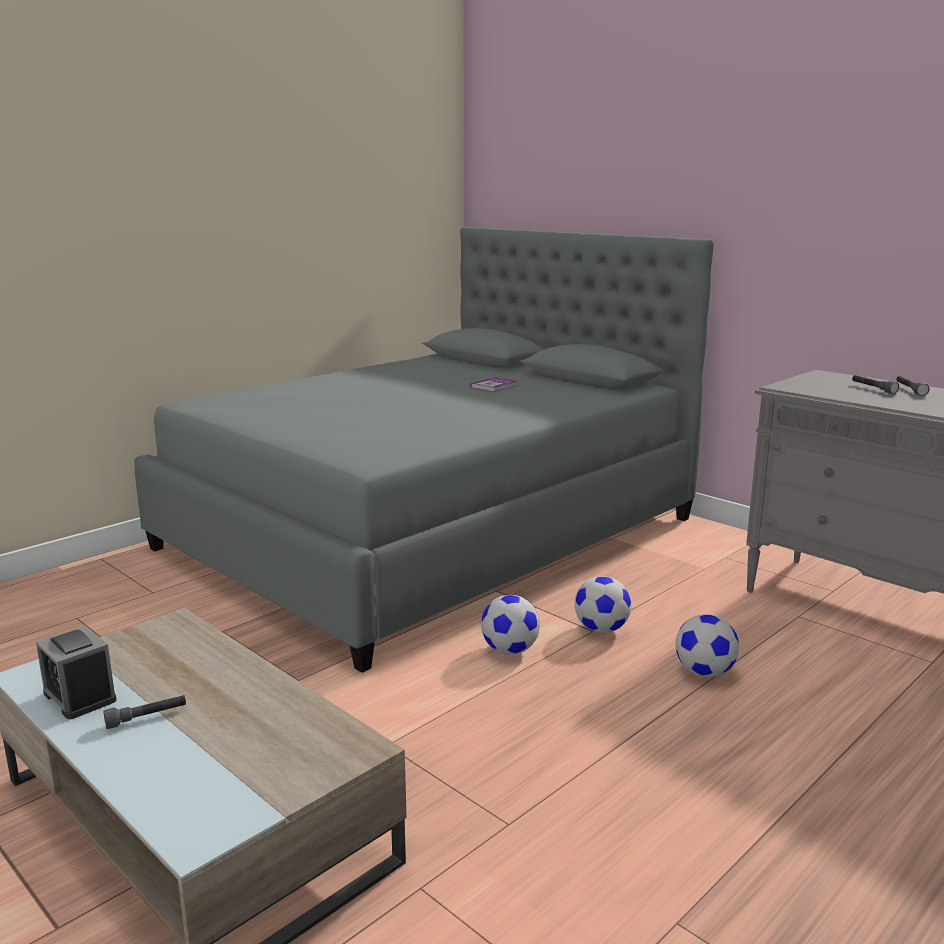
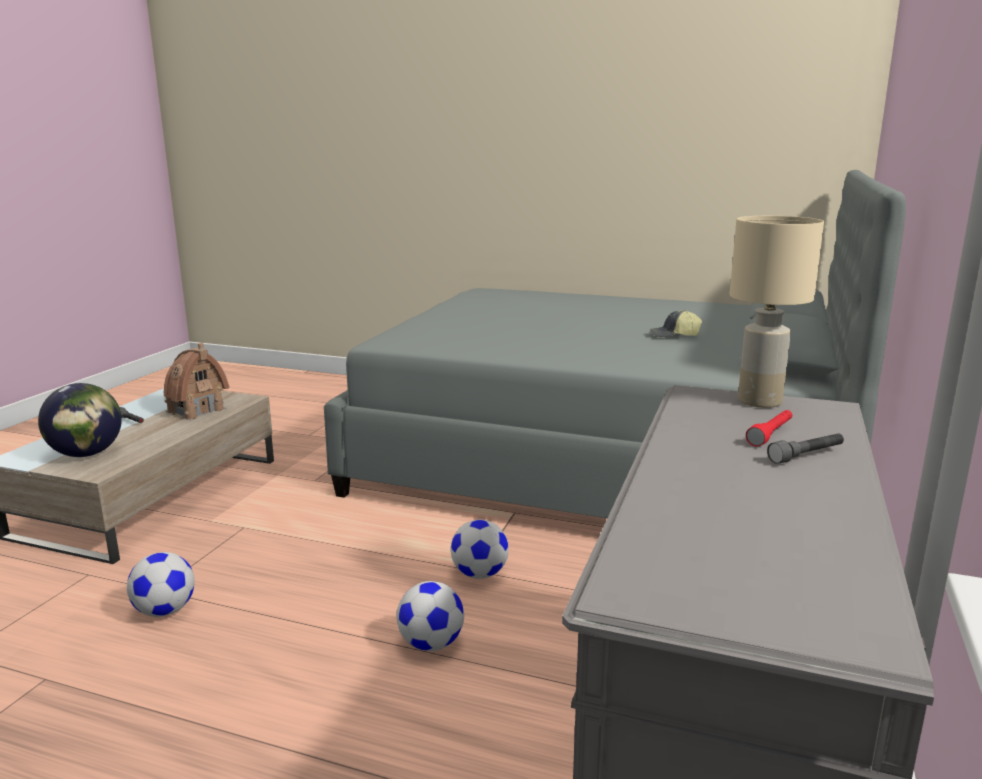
camera: 65 degrees right, 0 degrees up
alarm clock [36,626,117,719] -> none
book [470,377,518,392] -> cap [650,310,702,337]
football [481,595,540,654] -> football moved to [127,552,195,617]
grey flashlight [852,375,899,394] -> red flashlight [746,410,792,447]
none -> globe [38,383,122,457]
none -> toy house [163,343,230,420]
none -> beige table lamp [729,216,824,408]

